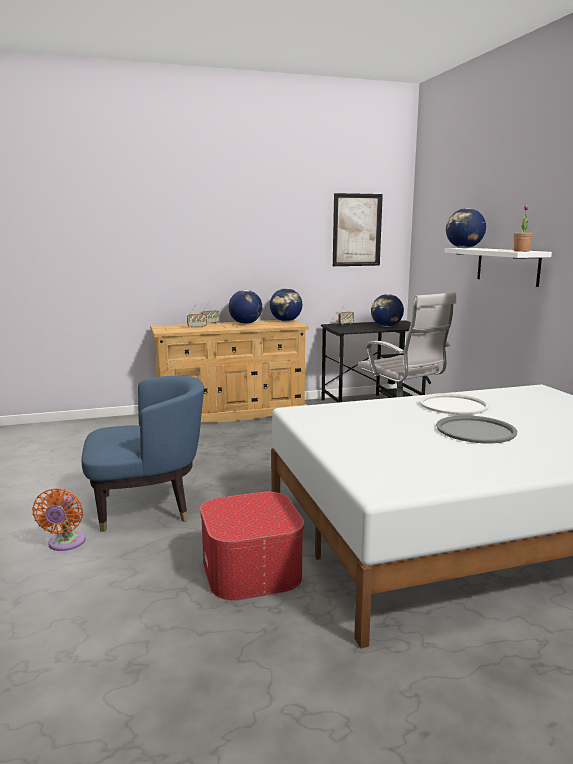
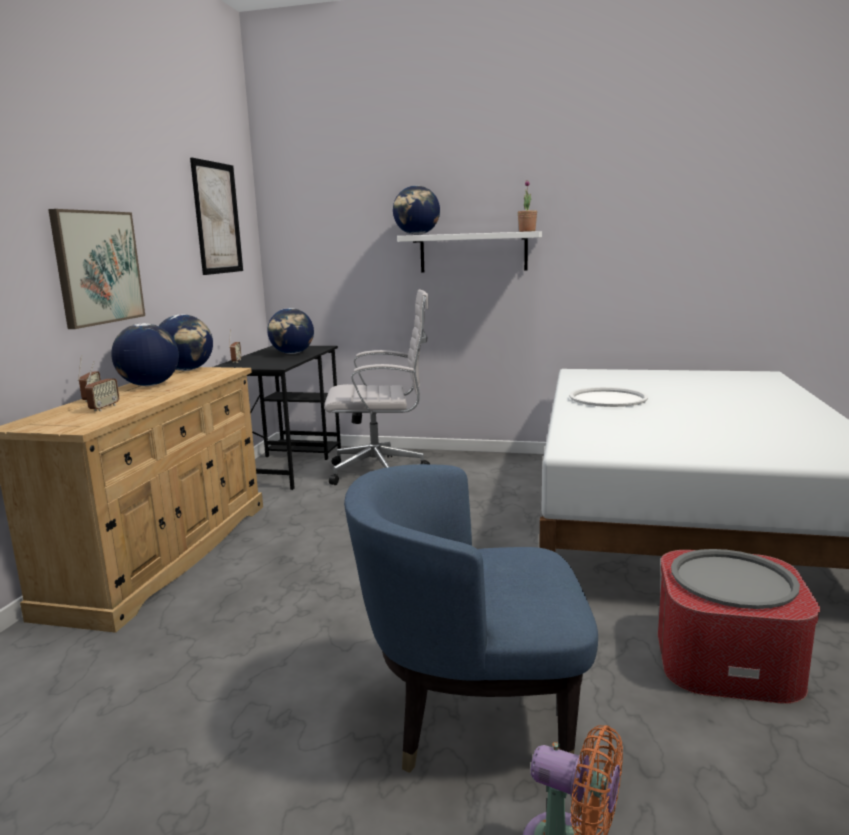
camera: 60 degrees left, 0 degrees up
blue armchair [82,376,204,532] -> blue armchair turned 105 degrees counterclockwise [344,464,598,773]
grey tray [436,415,517,443] -> grey tray moved to [671,549,800,609]
none -> picture [48,209,145,329]

